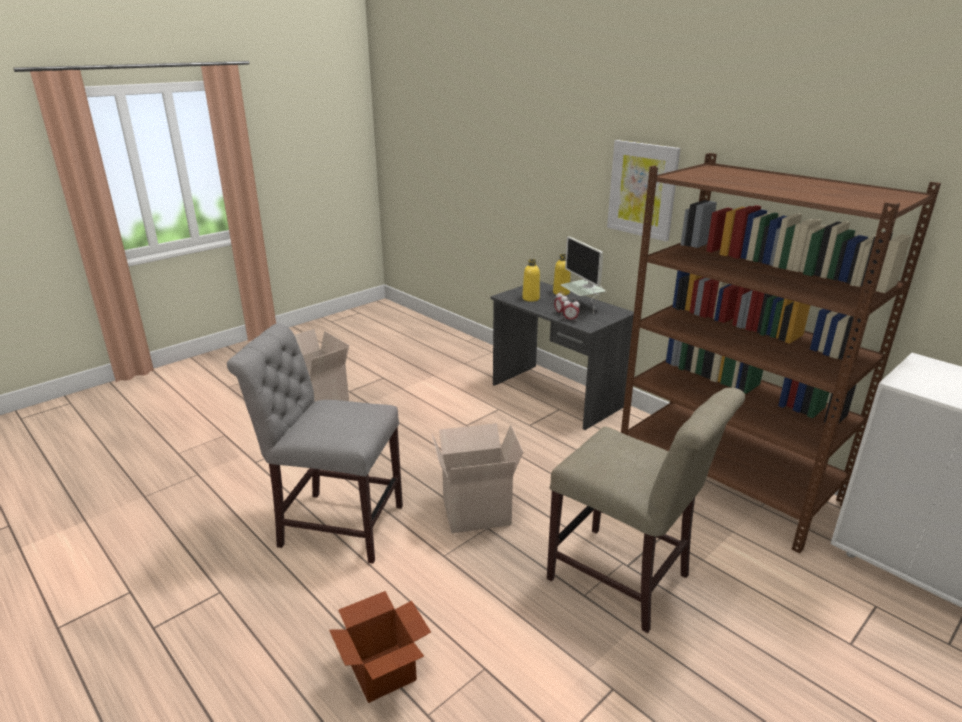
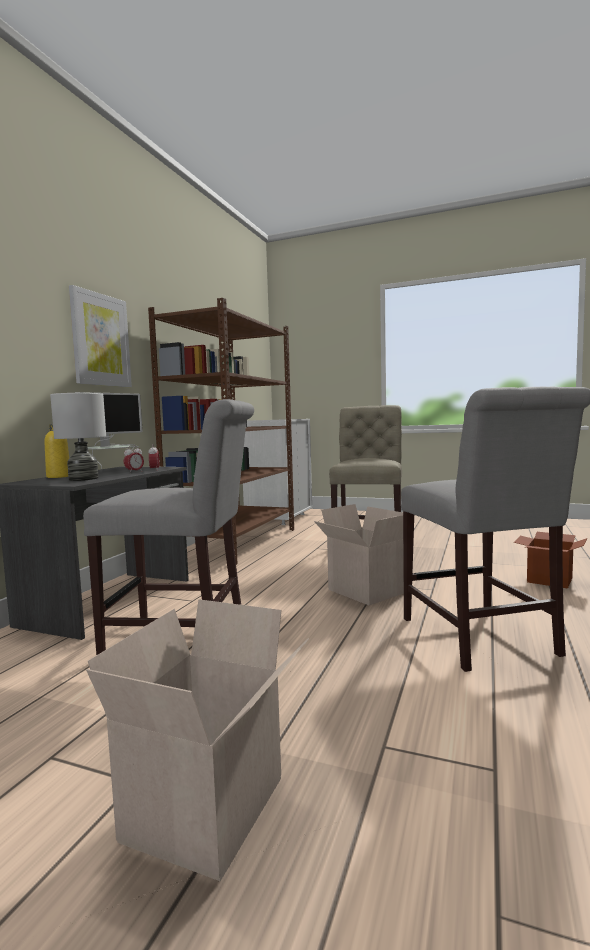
camera: 115 degrees left, 20 degrees down
yellow bottle [522,259,540,302] -> grey table lamp [50,393,106,481]
none -> grey chair [83,399,254,655]

